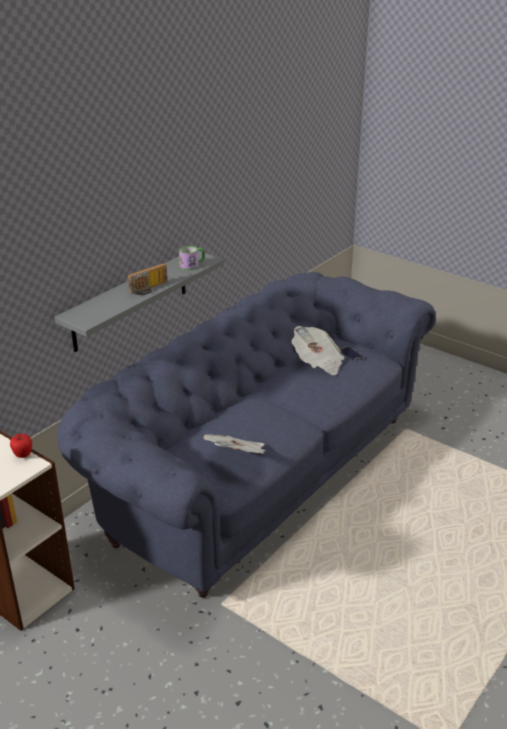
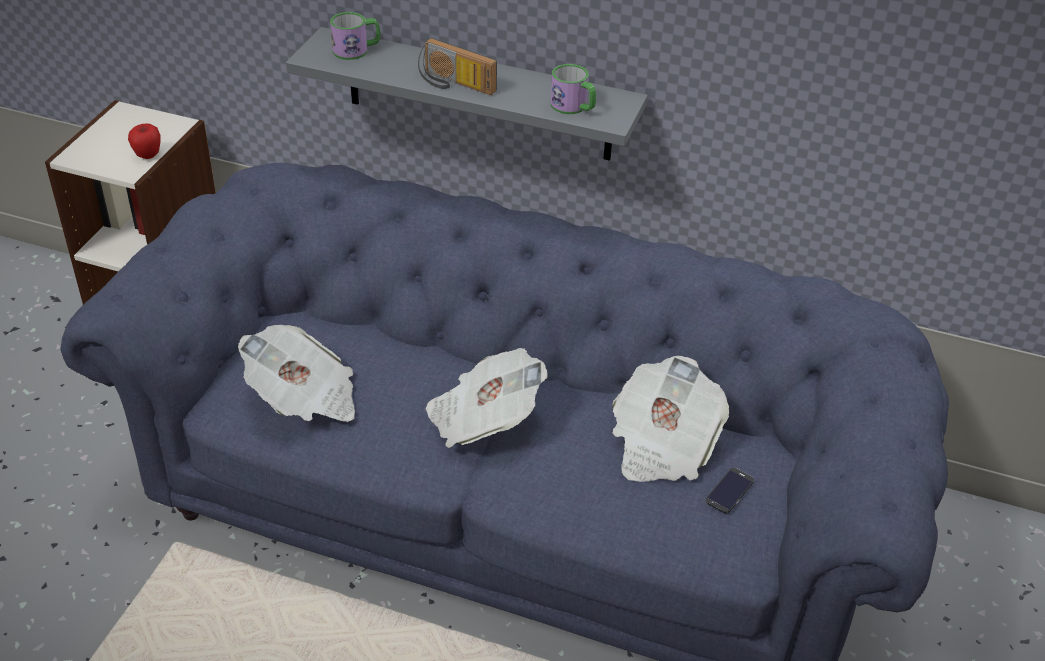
camera: 70 degrees right, 10 degrees up
none -> mug [330,12,381,60]
none -> newspaper [426,348,548,448]

